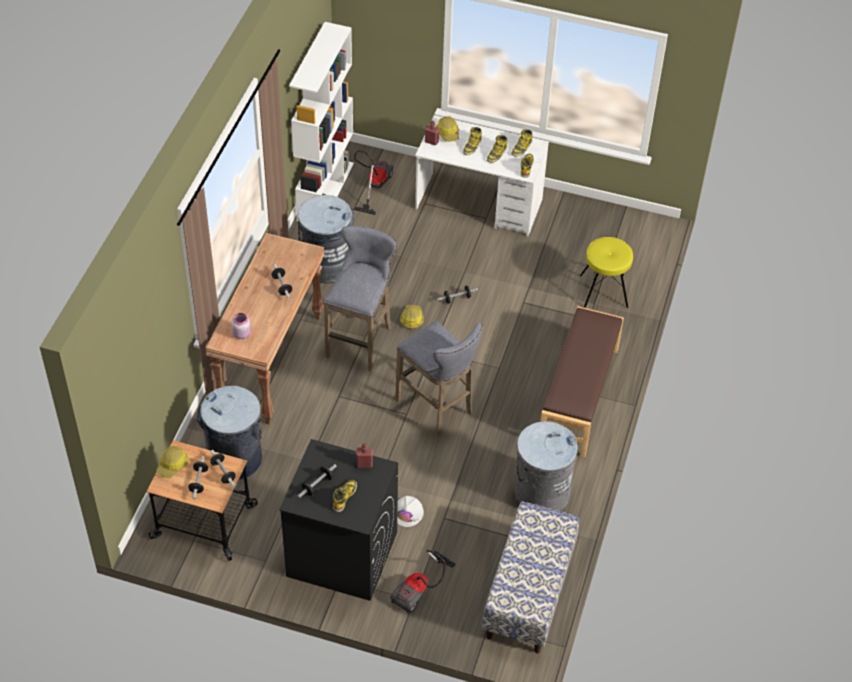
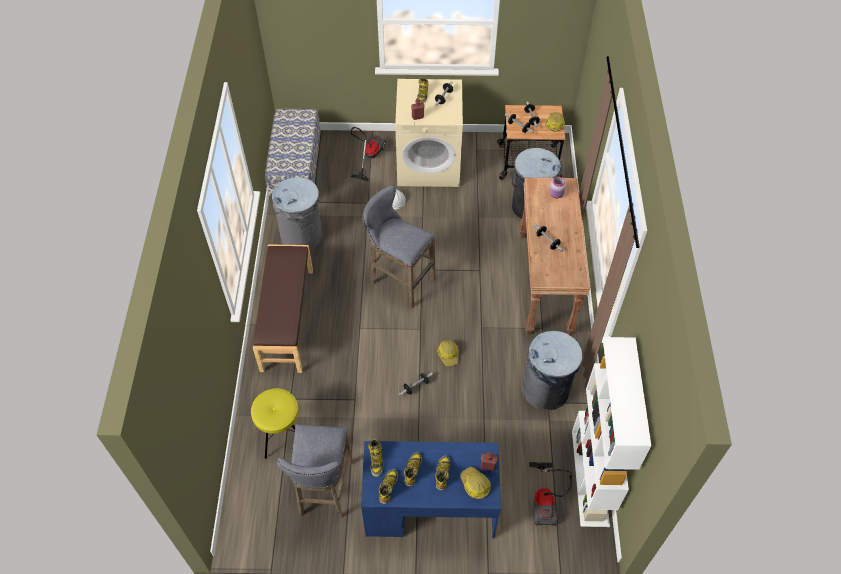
camera: 165 degrees right, 5 degrees up
black washing machine [279,439,398,601] -> beige washing machine [395,79,463,187]
grey stool [324,226,397,371] -> grey stool moved to [276,424,352,518]
white desk [415,115,549,236] -> blue desk [361,441,501,538]

